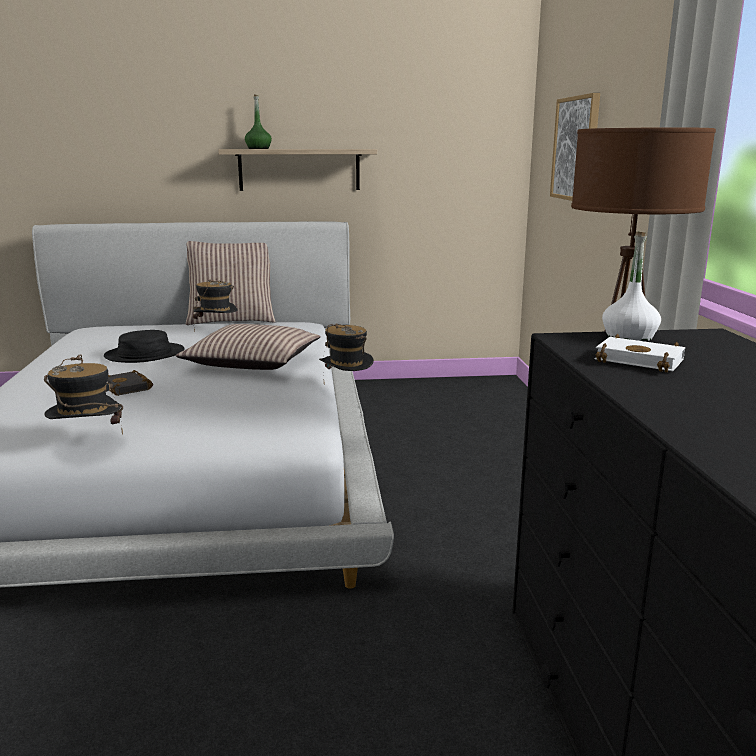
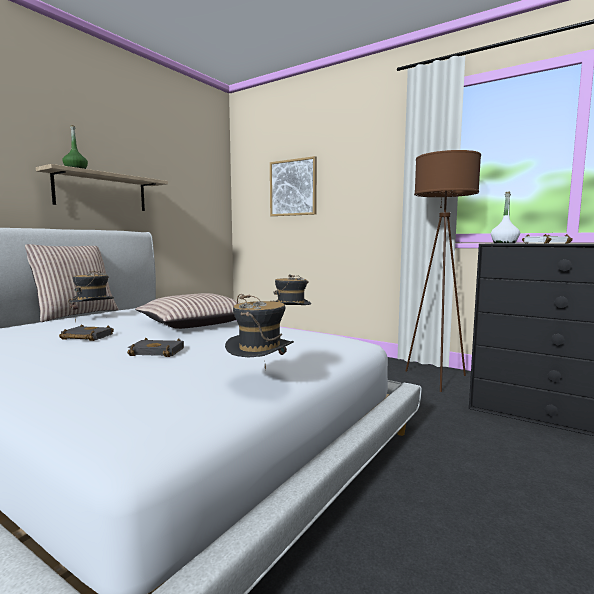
camera: 50 degrees left, 10 degrees down
black hat [104,330,185,363] -> black book [59,324,114,341]

